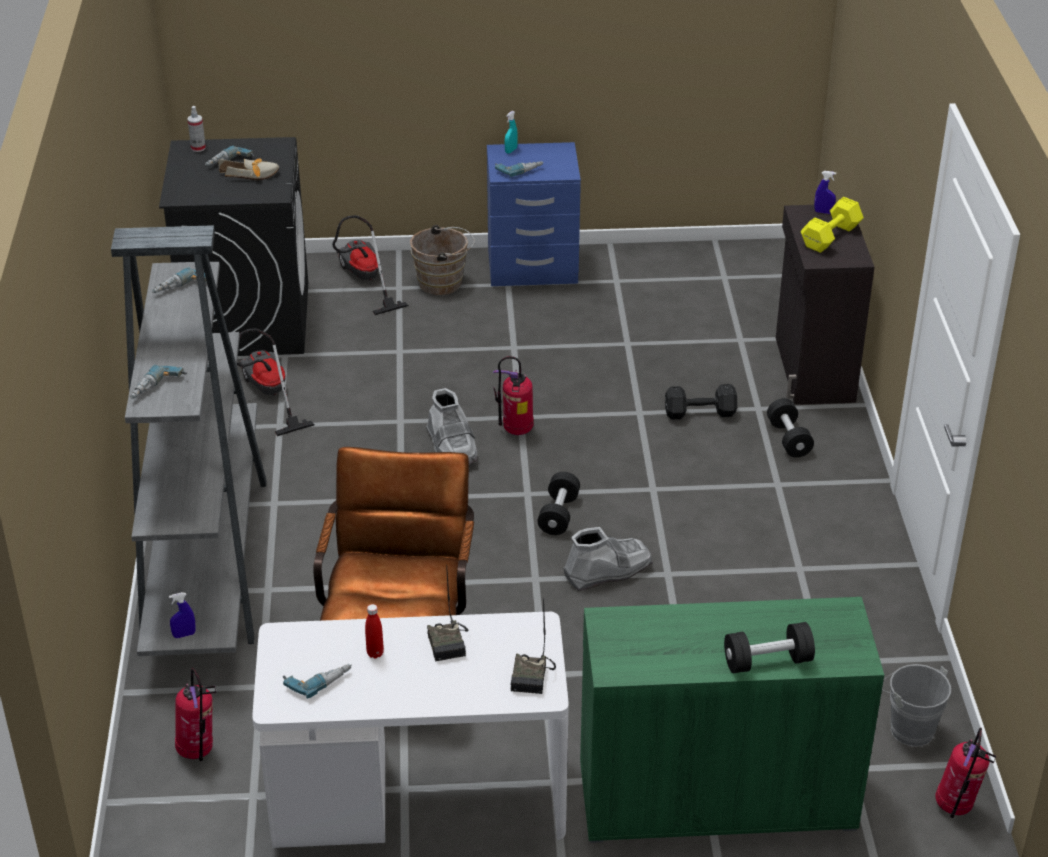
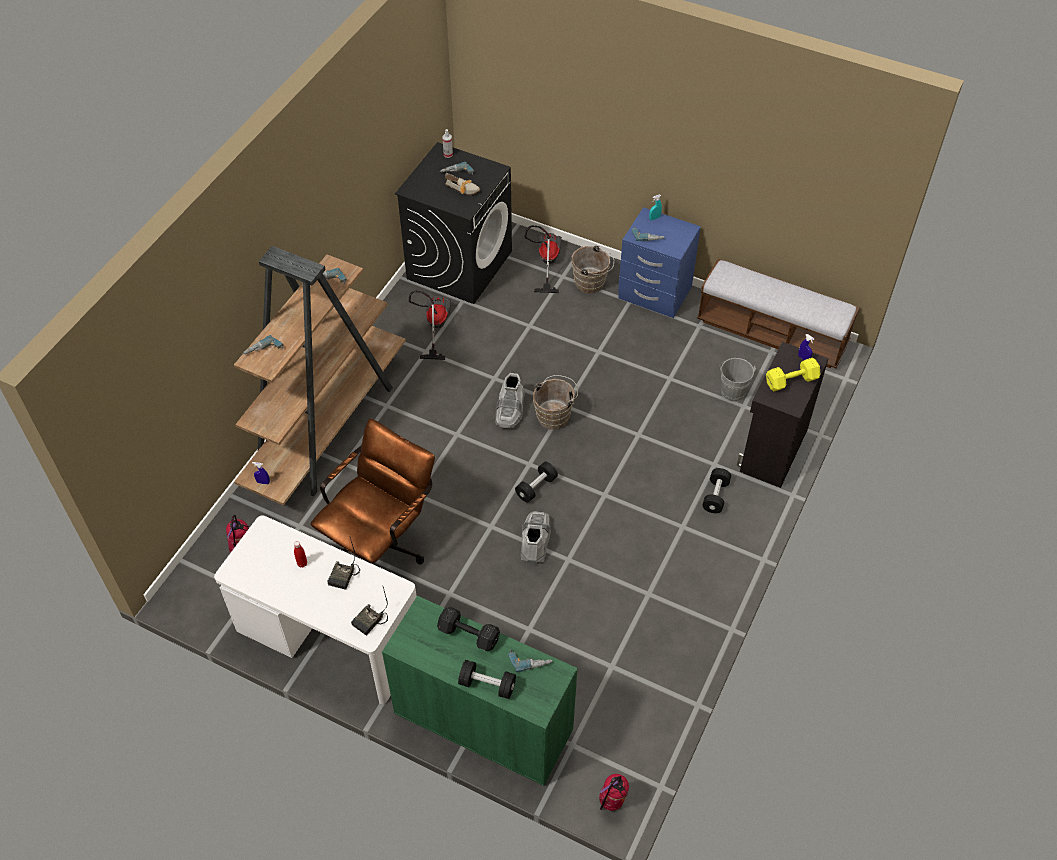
camera: 30 degrees right, 15 degrees up
grey bookcase [111,225,267,656] -> brown bookcase [234,246,406,505]
power drill [283,664,352,699] -> power drill moved to [508,649,553,672]
fire extinguisher [493,356,534,435] -> brown bucket [533,375,578,430]
grey boot [564,527,653,591] -> grey boot turned 90 degrees counterclockwise [521,511,551,564]
black dumbbell [665,384,737,420] -> black dumbbell moved to [437,607,500,651]
grey bucket [882,664,951,747] -> grey bucket moved to [720,358,756,402]
none -> bench [697,259,860,369]

